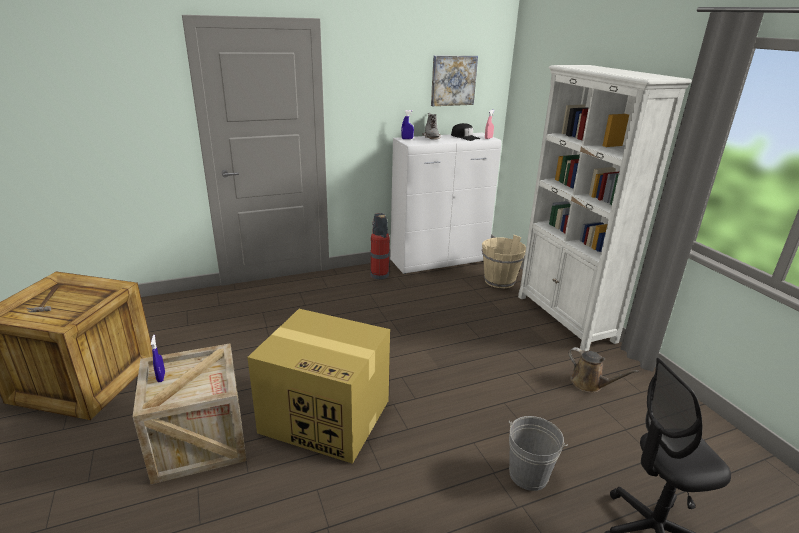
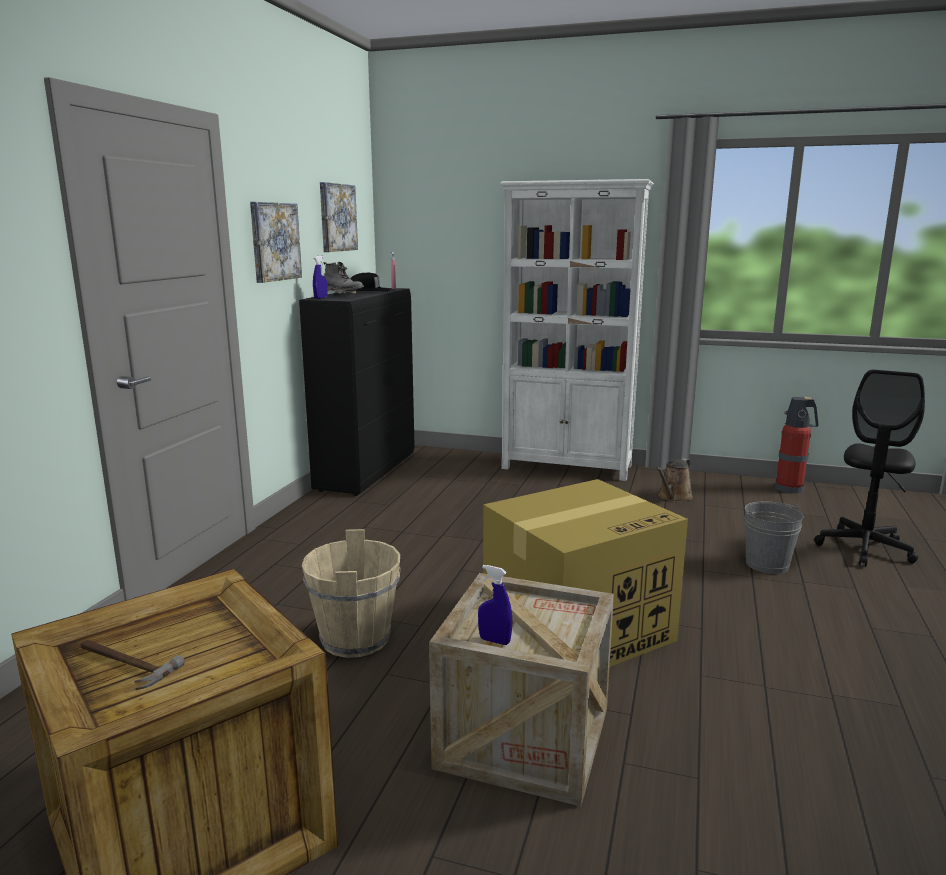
camera: 50 degrees left, 10 degrees down
fire extinguisher [370,213,390,279] -> fire extinguisher moved to [775,397,818,494]
white cabinet [390,133,501,274] -> black cabinet [299,288,414,496]
beige bucket [482,235,526,288] -> beige bucket moved to [302,529,401,658]
brown watering can [568,347,639,393] -> brown watering can turned 135 degrees clockwise [656,458,693,502]
none -> picture [250,202,302,283]

